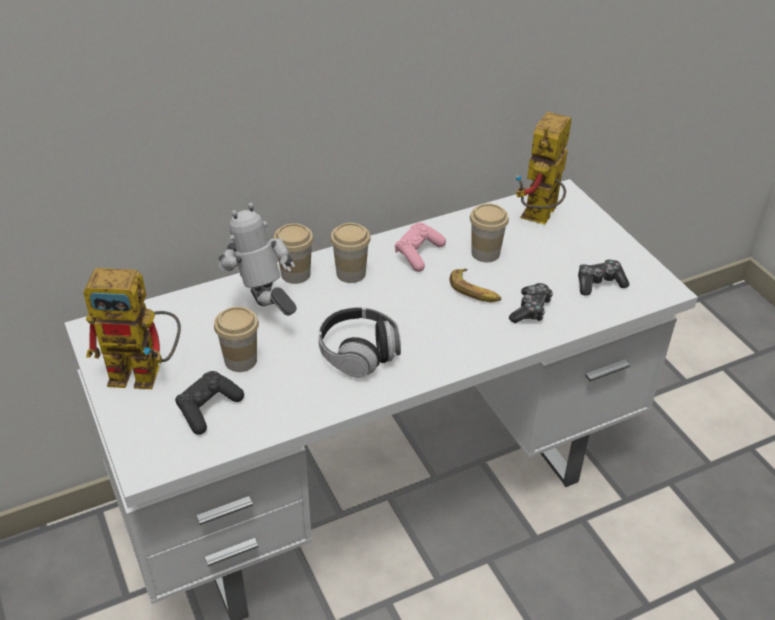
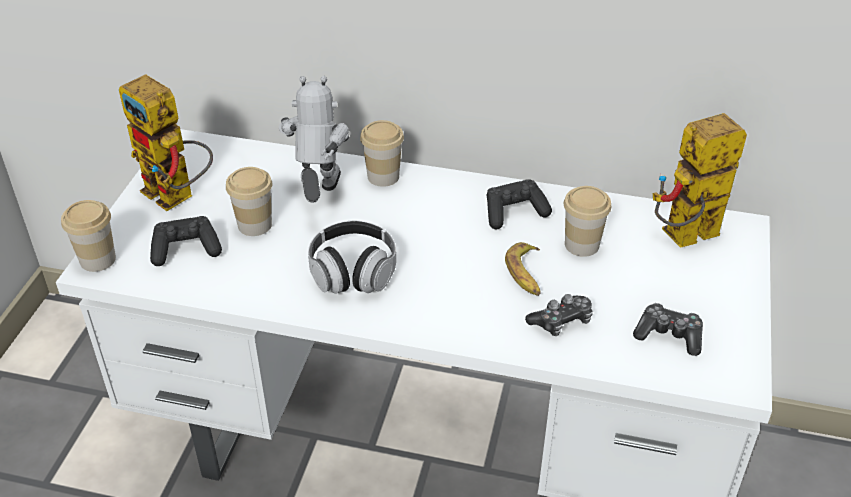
camera: 40 degrees right, 0 degrees up
cup [330,223,371,283] -> cup moved to [61,200,116,272]
pink game controller [395,222,446,272] -> black game controller [487,179,552,229]

